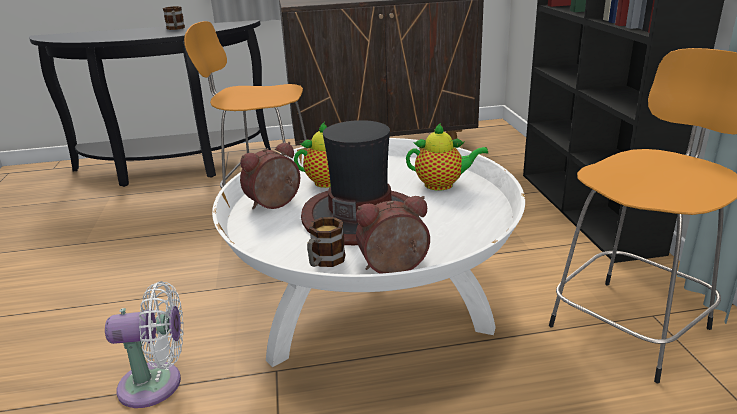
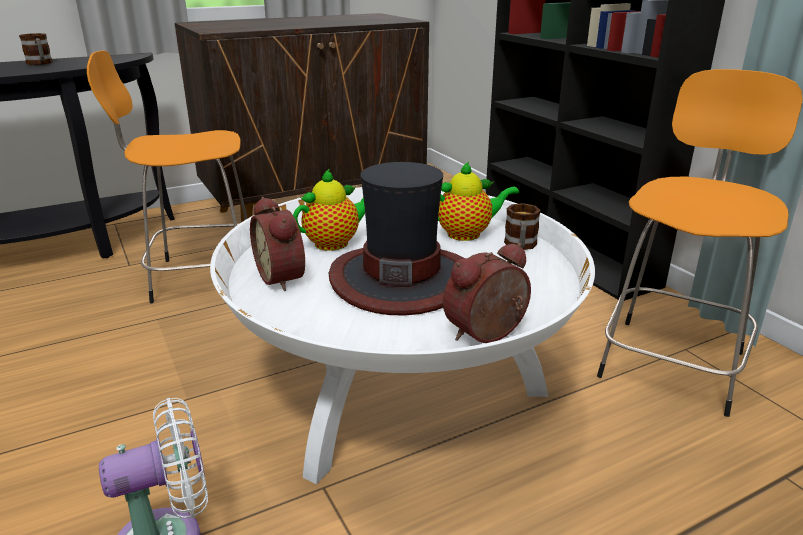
camera: 20 degrees left, 0 degrees up
alarm clock [240,142,300,209] -> alarm clock turned 60 degrees counterclockwise [250,197,305,291]
mug [307,217,345,267] -> mug moved to [504,203,541,250]

